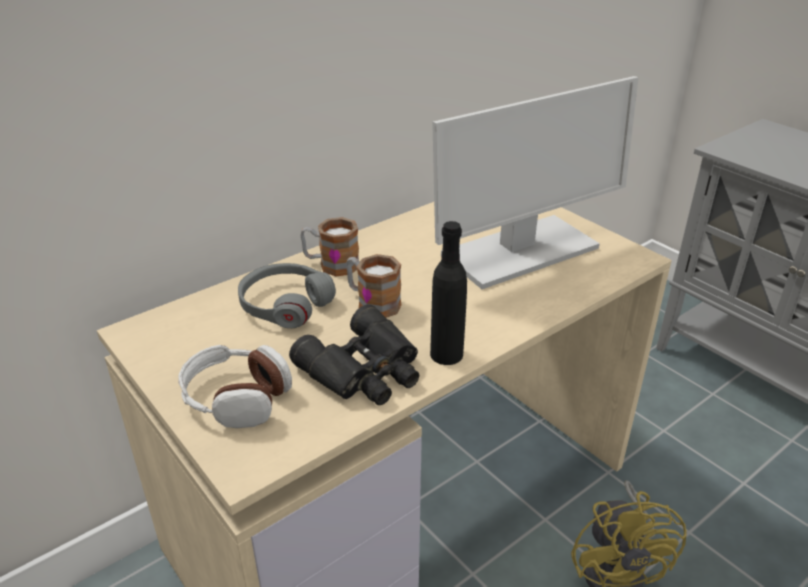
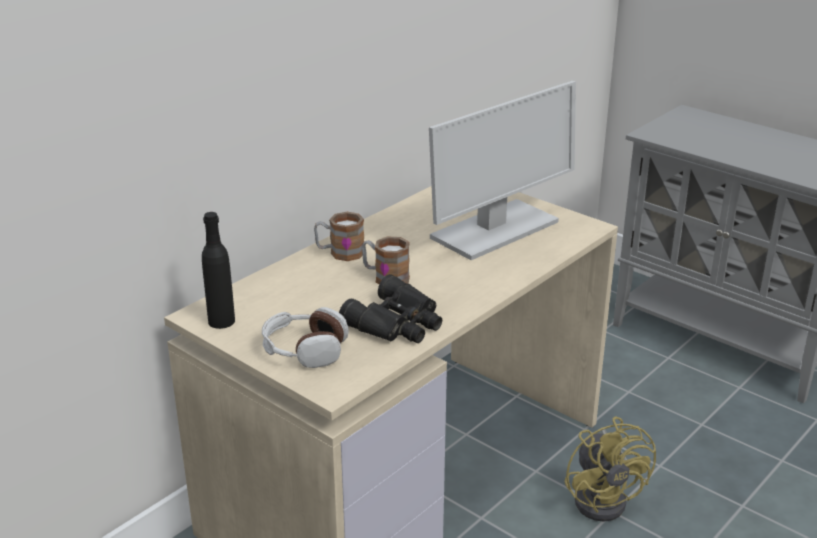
camera: 10 degrees left, 5 degrees down
grey headphones [238,263,336,328] -> none
black bottle [430,221,467,365] -> black bottle moved to [202,212,235,329]

